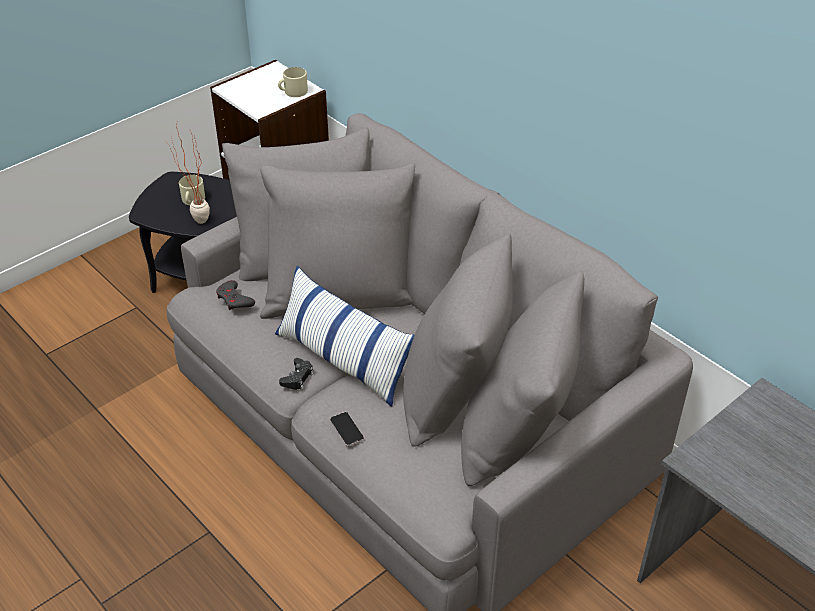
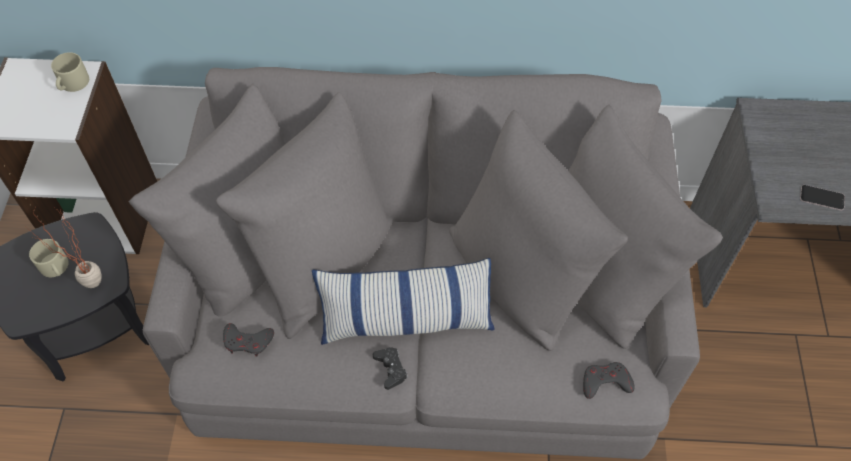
camera: 45 degrees left, 15 degrees up
phone [330,412,364,446] -> phone moved to [800,185,845,211]
none -> grey game controller [583,362,635,399]

